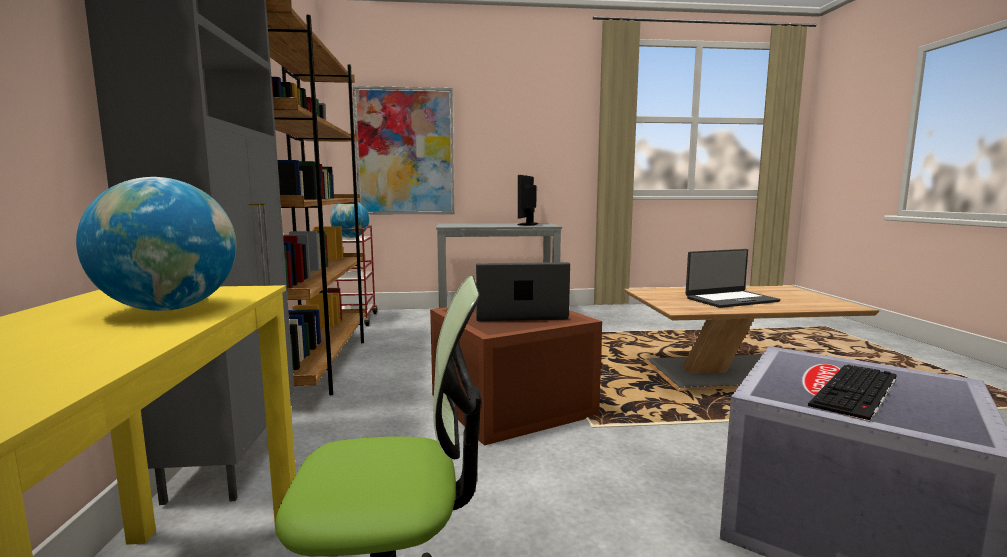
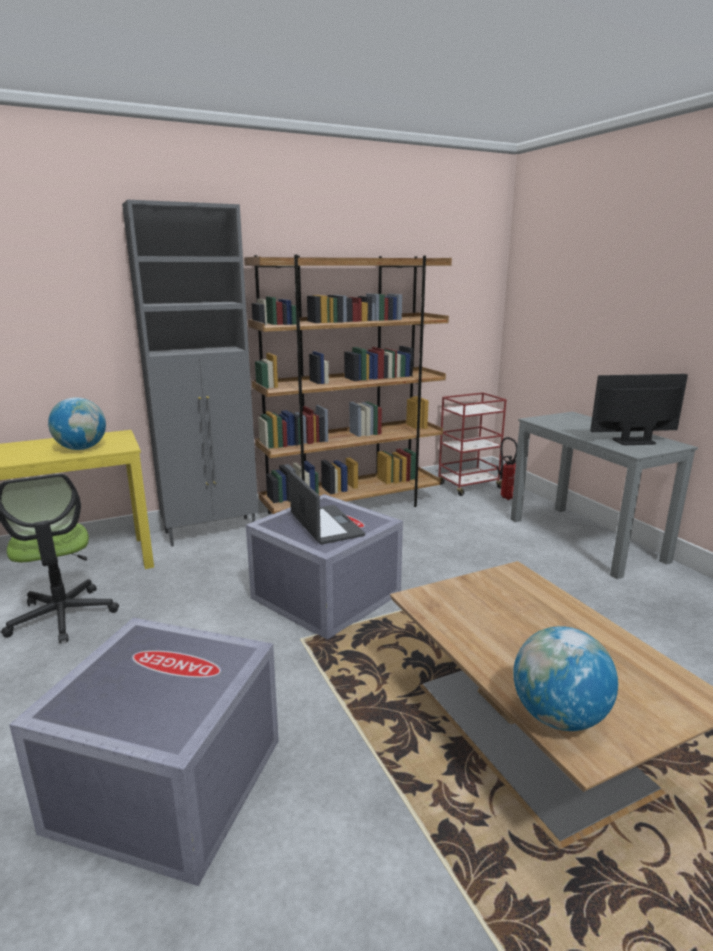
camera: 70 degrees right, 10 degrees up
globe [330,202,369,238] -> globe moved to [513,626,618,731]
picture [353,86,455,214] -> none
brown storage box [430,307,602,446] -> grey storage box [246,494,403,640]
laptop [685,249,780,308] -> none
keyboard [808,364,897,422] -> none
none -> fire extinguisher [497,437,517,500]

